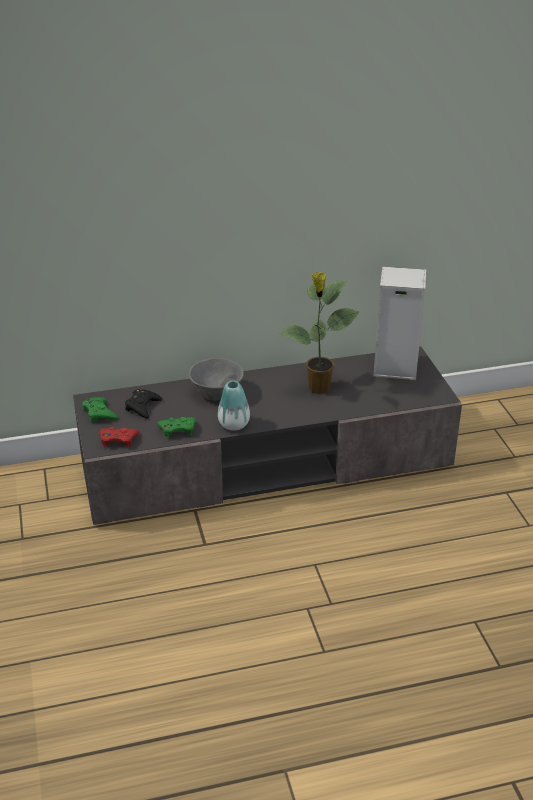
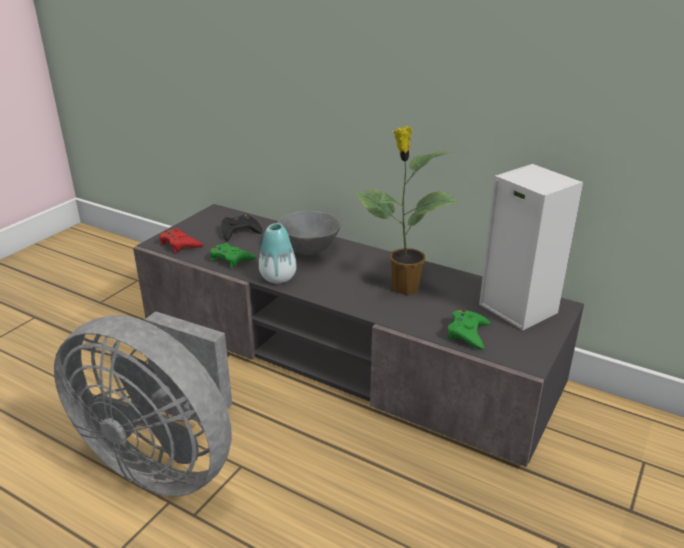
camera: 45 degrees right, 5 degrees down
green game controller [82,397,119,422] -> green game controller moved to [447,310,490,350]
none -> grey fan [54,311,232,497]

